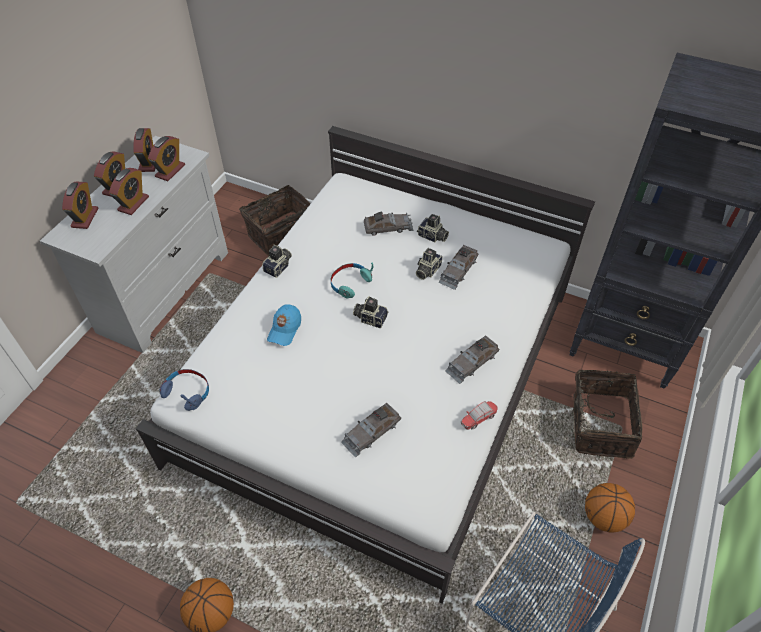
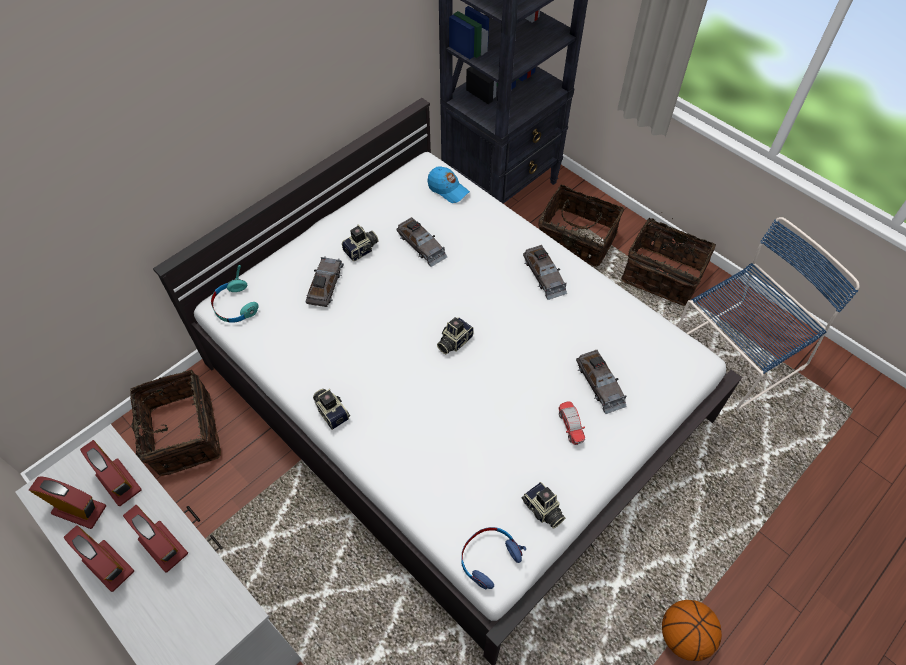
camera: 70 degrees left, 5 degrees up
alarm clock [62,182,98,229] -> none
blue cap [267,304,301,346] -> blue cap moved to [427,166,470,203]
turquoise headphones [331,263,373,299] -> turquoise headphones moved to [211,265,259,323]
camera [416,248,442,280] -> camera moved to [521,482,565,529]
toy car [461,401,498,430] -> toy car moved to [558,401,585,445]
basketball [585,483,635,533] -> basket [621,218,716,306]

